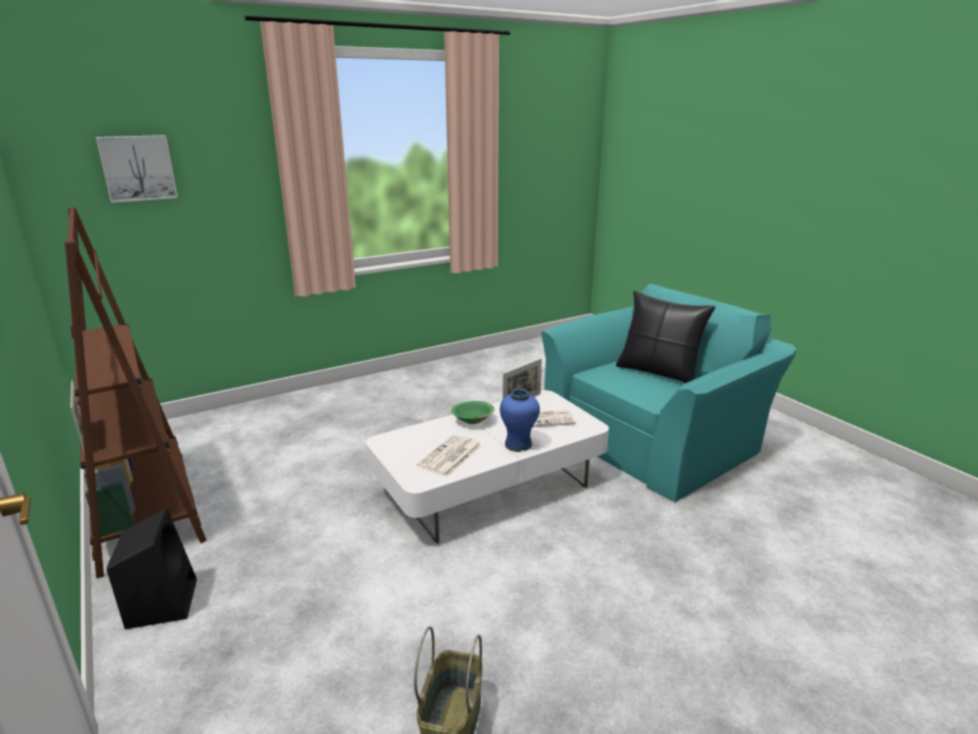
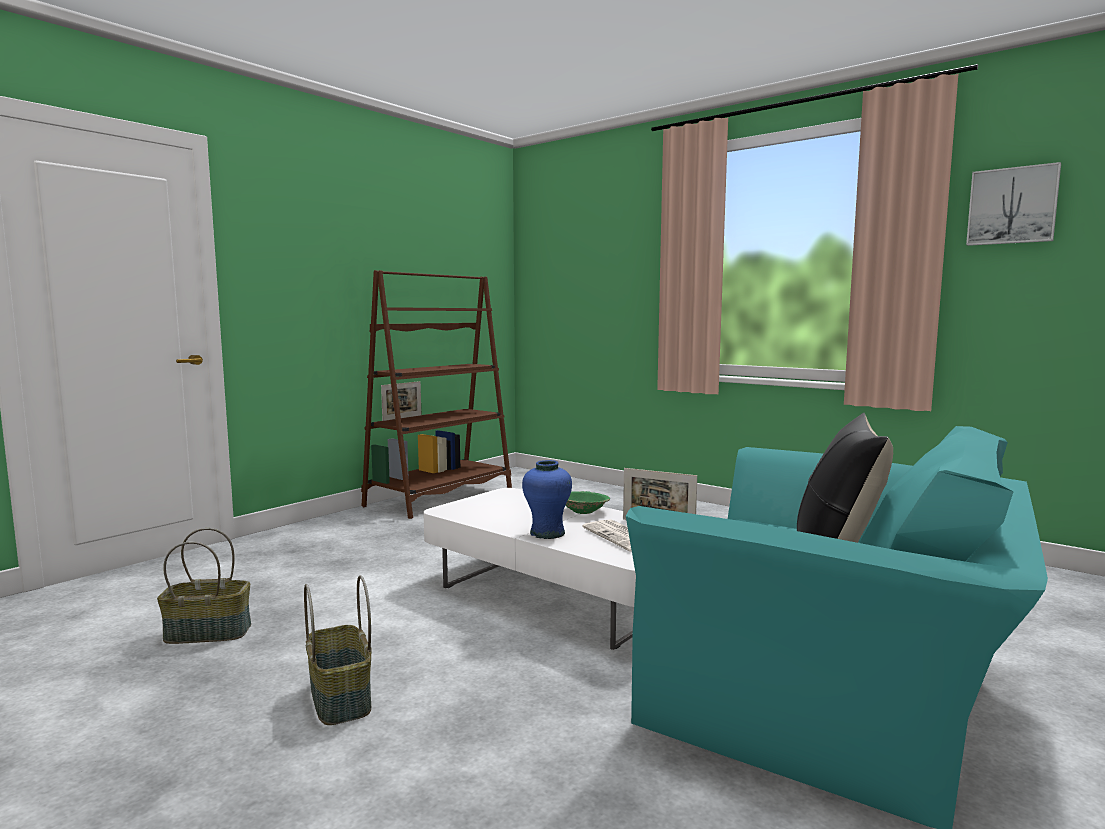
camera: 70 degrees right, 15 degrees down
picture [96,135,178,203] -> picture moved to [966,162,1061,246]
black speaker [107,508,197,629] -> none
newspaper [417,434,482,477] -> none
none -> basket [304,575,372,725]

